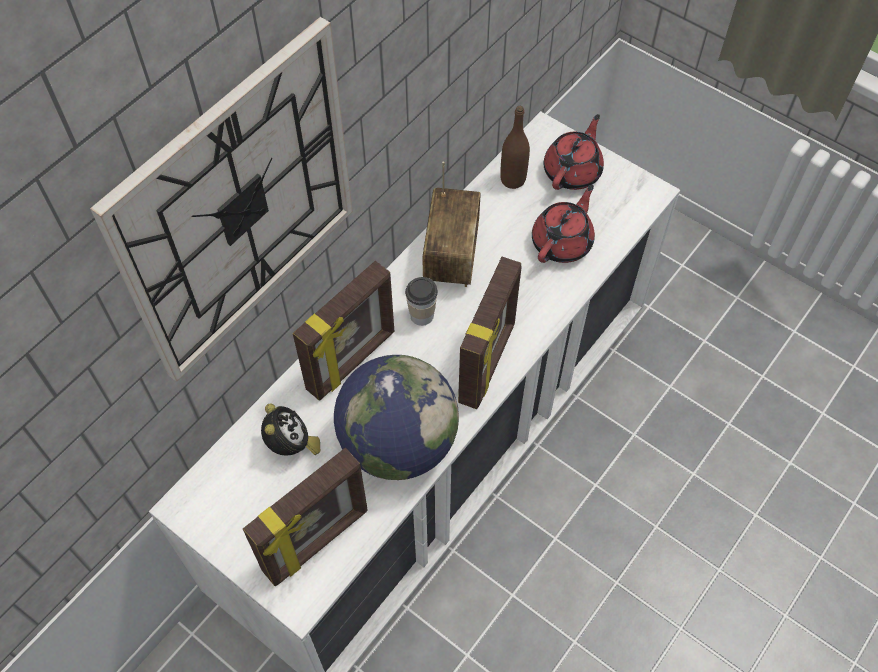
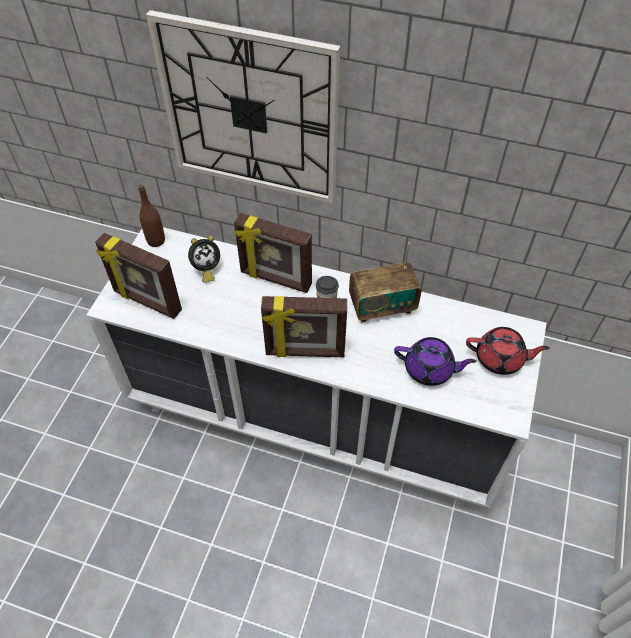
camera: 70 degrees right, 5 degrees down
globe [334,355,459,480] -> none
brown bottle [500,106,530,189] -> brown bottle moved to [138,185,165,247]
red teapot [532,185,595,263] -> purple teapot [394,337,476,386]

